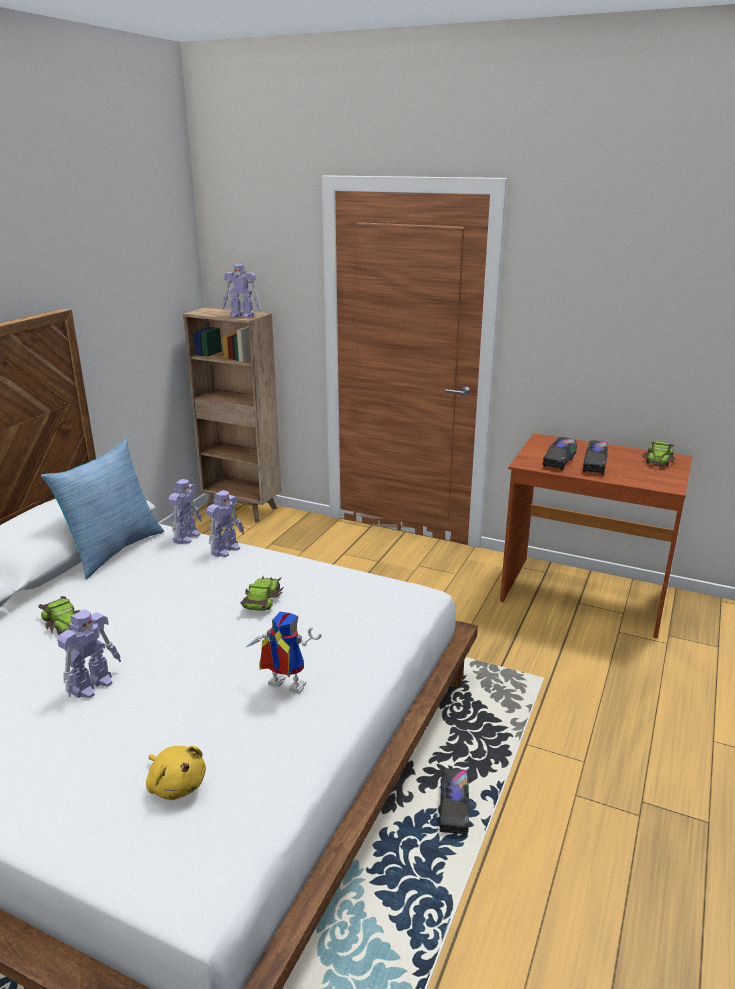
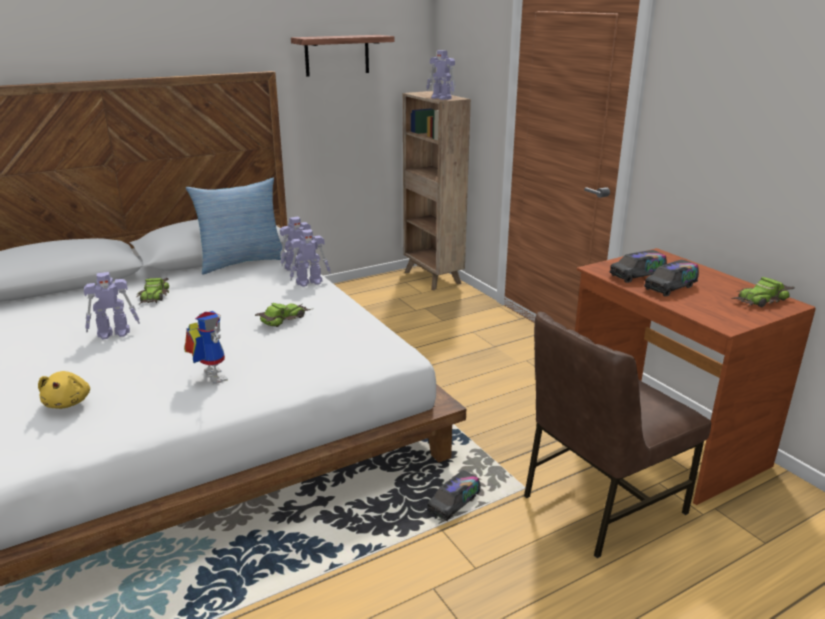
camera: 35 degrees right, 0 degrees up
toy truck [439,768,469,834] -> toy truck moved to [427,470,481,521]
none -> shelf [291,35,394,77]
none -> brown chair [524,312,711,558]

